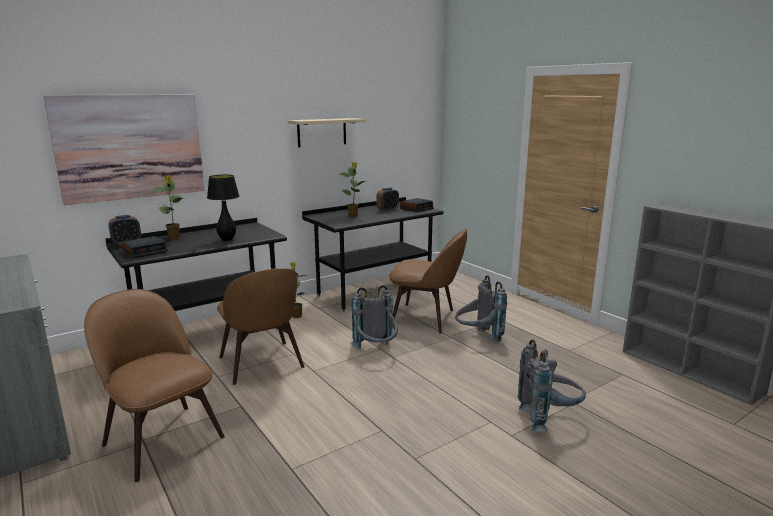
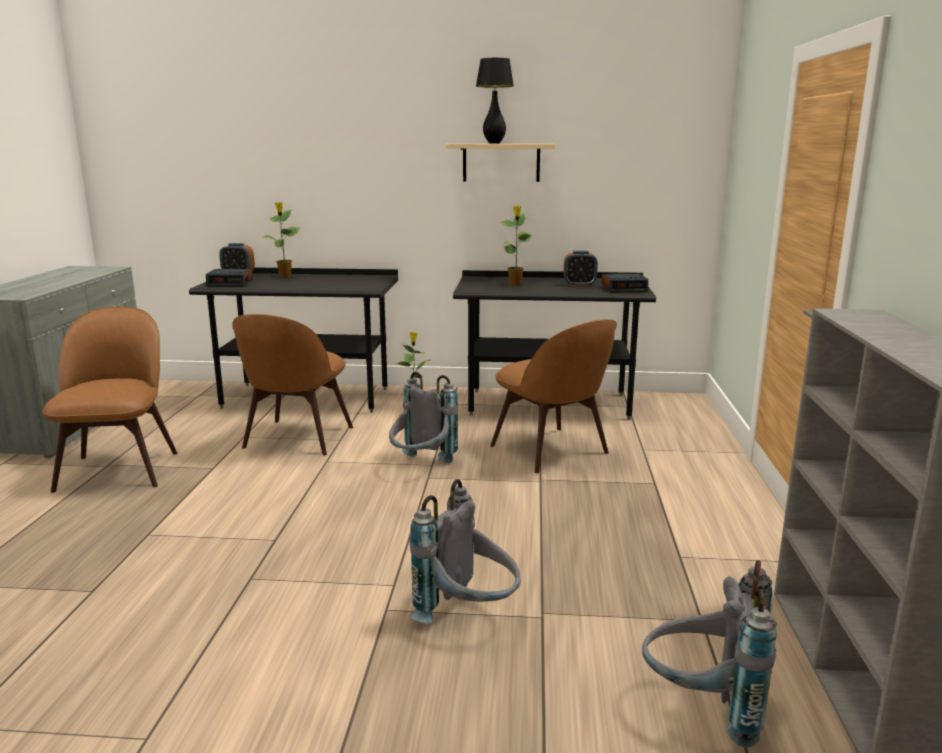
camera: 40 degrees right, 0 degrees up
picture [43,94,205,205] -> none
black table lamp [207,174,240,241] -> black table lamp moved to [476,58,514,143]
grey backpack [455,275,507,342] -> grey backpack moved to [642,560,777,748]

